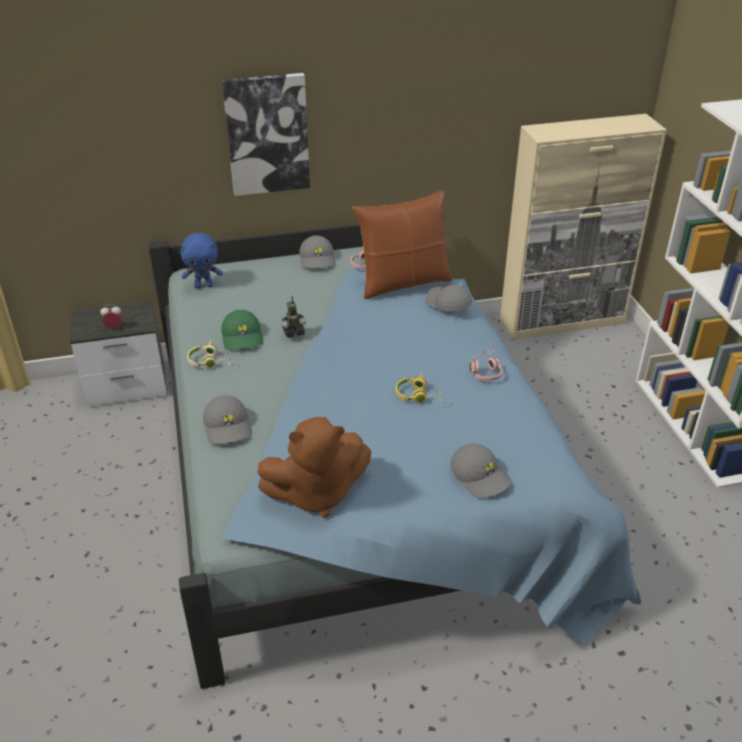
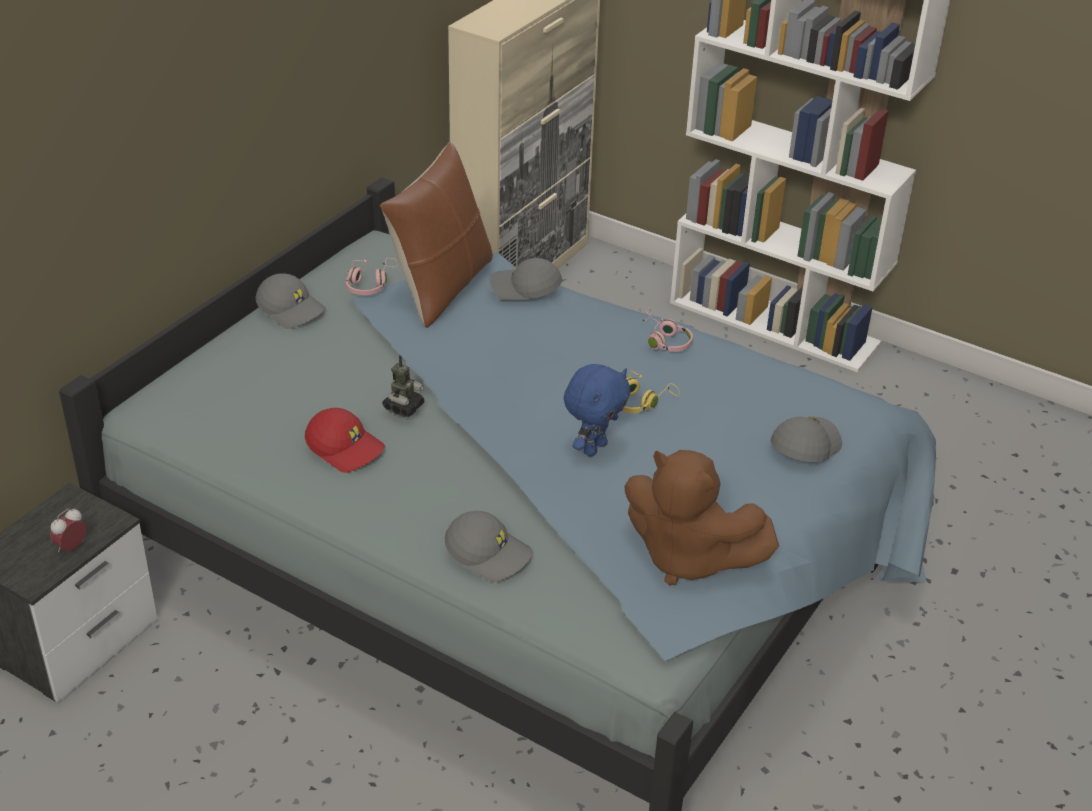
camera: 45 degrees left, 0 degrees up
blue plush toy [180,233,223,288] -> blue plush toy moved to [564,364,630,456]
beige headphones [187,339,230,368] -> none
picture [222,73,310,196] -> none
green cap [222,310,263,350] -> red cap [305,408,385,473]
brown plush toy [258,417,371,518] -> brown plush toy turned 90 degrees clockwise [624,450,779,585]
grey cap [450,444,512,499] -> grey cap turned 60 degrees counterclockwise [770,416,842,462]

